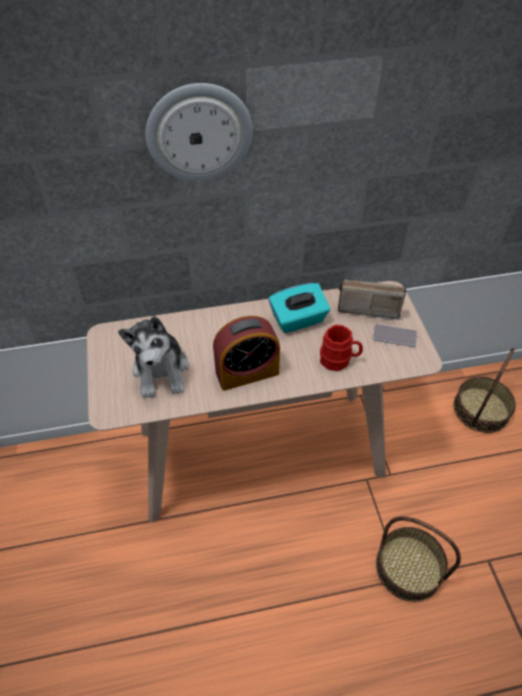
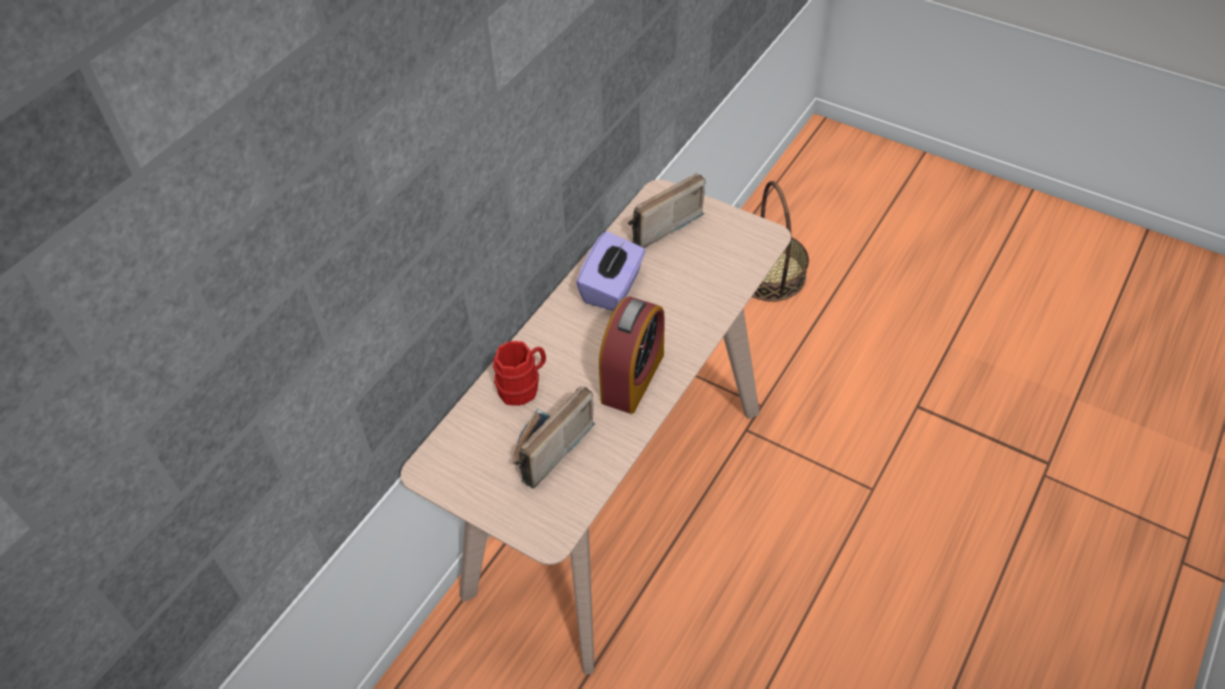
camera: 45 degrees left, 0 degrees up
plush toy [118,313,189,398] -> radio [513,386,595,489]
wall clock [145,83,253,181] -> none
turquoise tissue box [269,283,330,333] -> purple tissue box [576,231,646,311]
red mug [320,325,363,371] -> red mug moved to [493,341,546,406]
phone [373,324,417,347] -> none
basket [376,516,461,602] -> none

